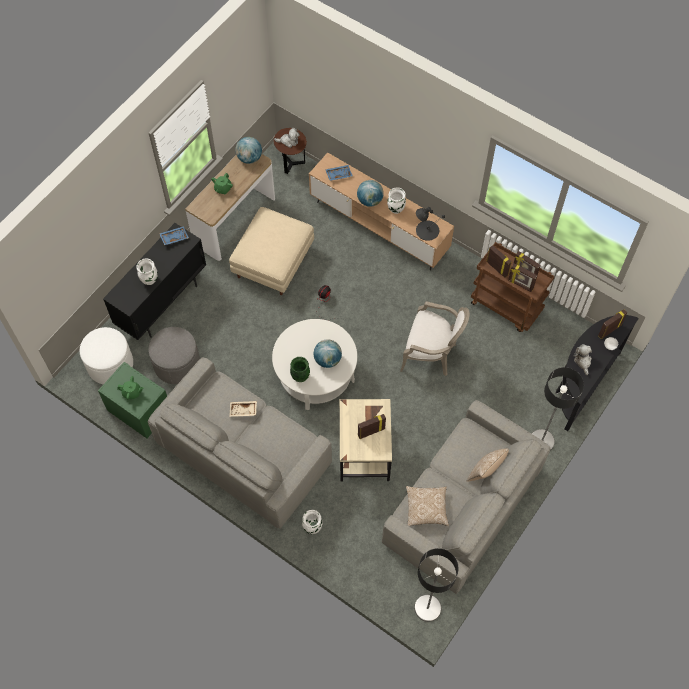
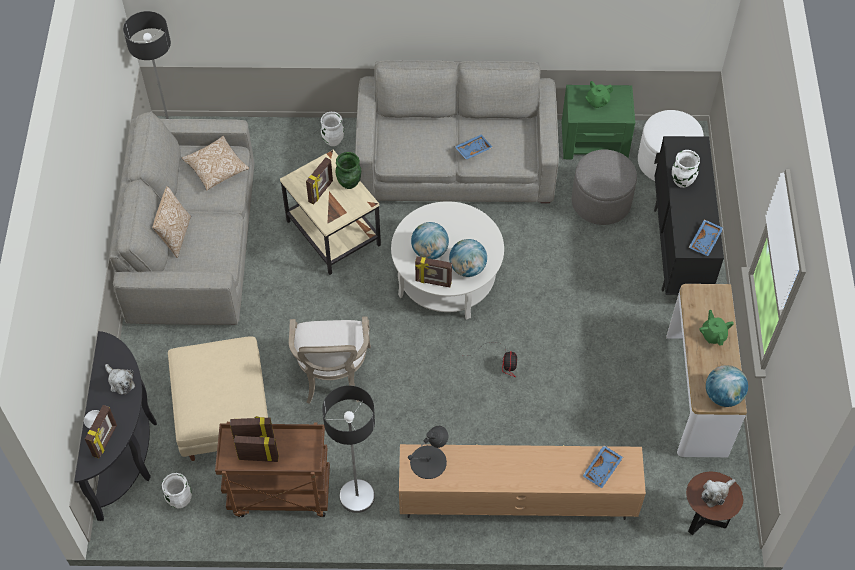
camera: 145 degrees right, 5 degrees down
beige ottoman [229,207,314,295] -> beige ottoman moved to [168,336,268,461]
beige tray [229,401,257,417] -> blue tray [455,134,493,160]
green vase [290,357,310,382] -> green vase moved to [335,152,361,189]
globe [357,180,384,207] -> globe moved to [449,239,487,277]
white vase [387,187,406,214] -> white vase moved to [162,473,192,508]
armchair [400,301,470,376] -> armchair turned 75 degrees counterclockwise [289,316,371,404]
picture frame [486,245,512,278] -> picture frame moved to [415,256,452,287]
floor lamp [532,367,584,451] -> floor lamp moved to [322,385,375,513]

